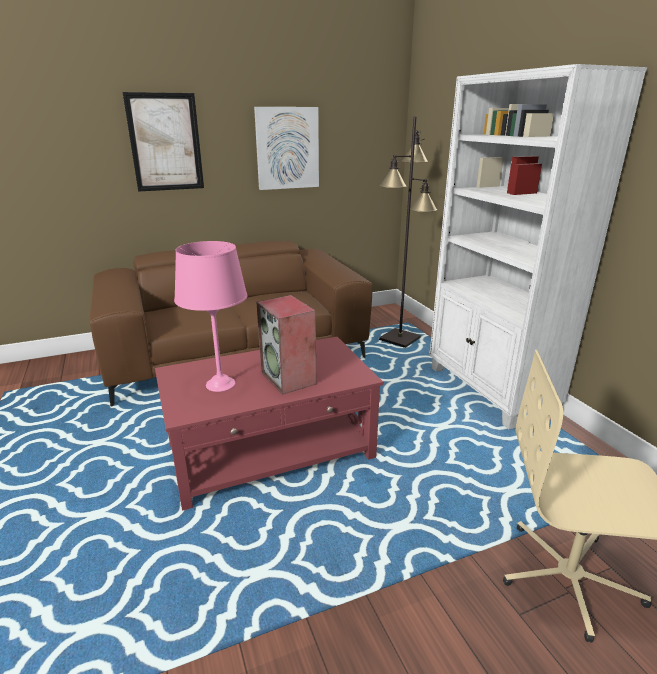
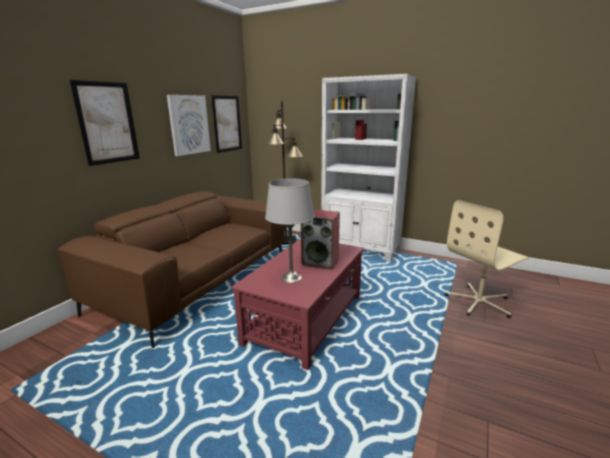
camera: 40 degrees left, 5 degrees down
pink table lamp [174,241,247,392] -> grey table lamp [265,178,314,283]
none -> picture [211,95,242,153]

